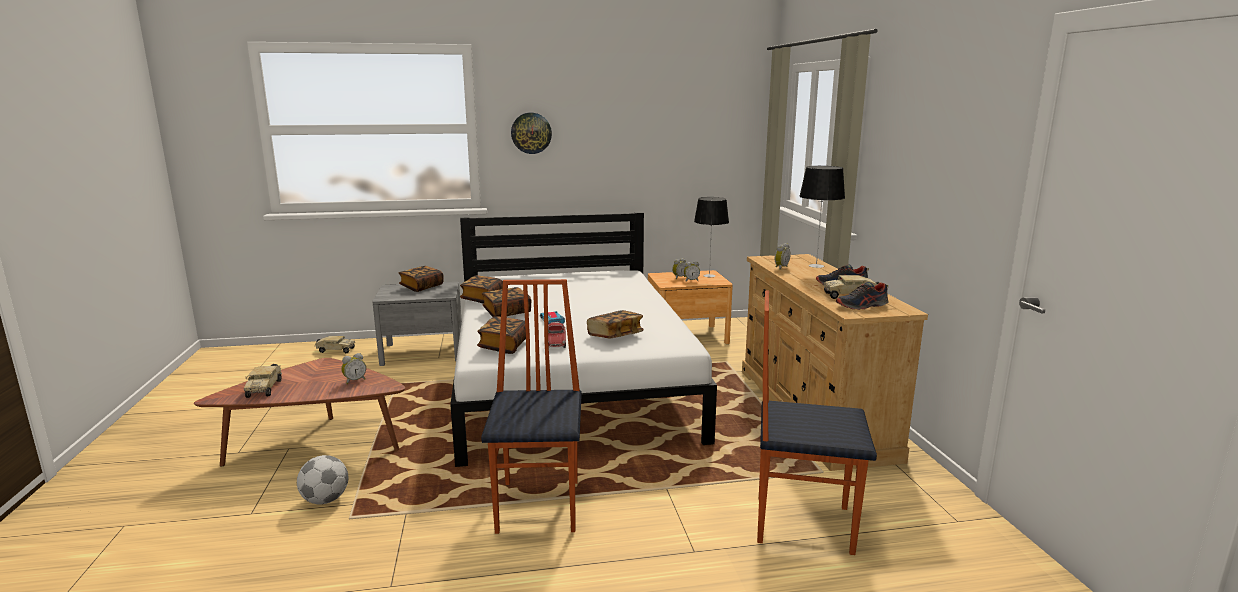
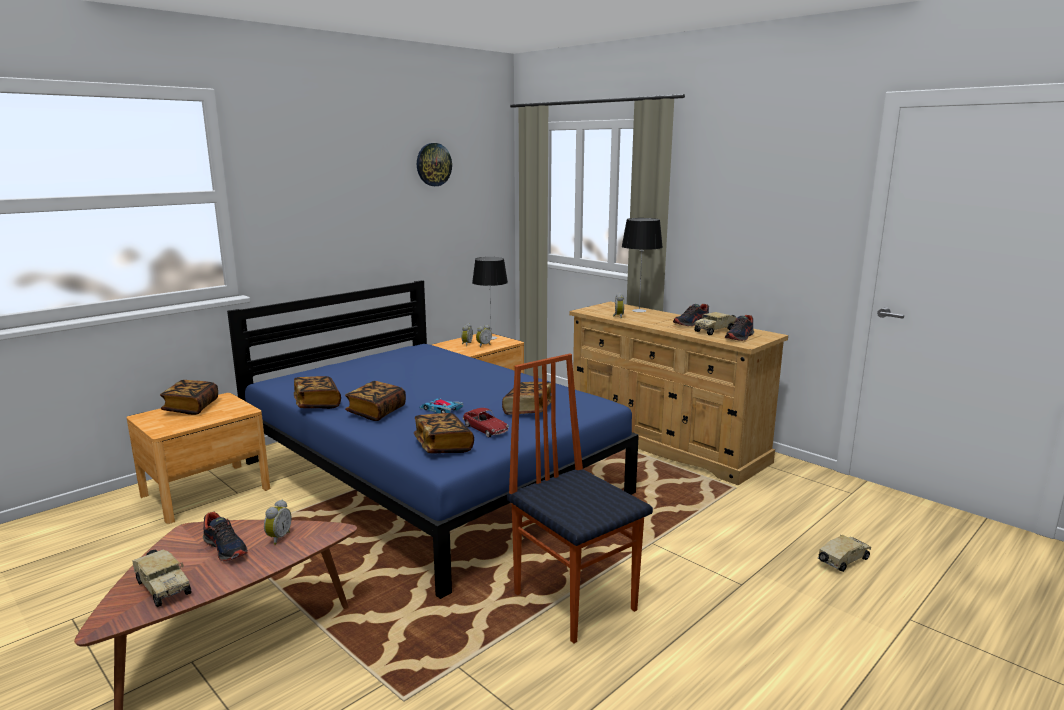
camera: 35 degrees left, 0 degrees up
football [297,455,348,504] -> none
toy truck [315,336,355,353] -> toy truck moved to [818,535,871,572]
grey nightstand [372,282,462,366] -> brown nightstand [126,393,270,524]
white bed [450,212,717,467] -> blue bed [227,280,639,599]
wall clock [511,113,552,154] -> wall clock moved to [417,143,452,186]
chair [757,291,877,555] -> none
none -> shoe [203,512,248,562]

